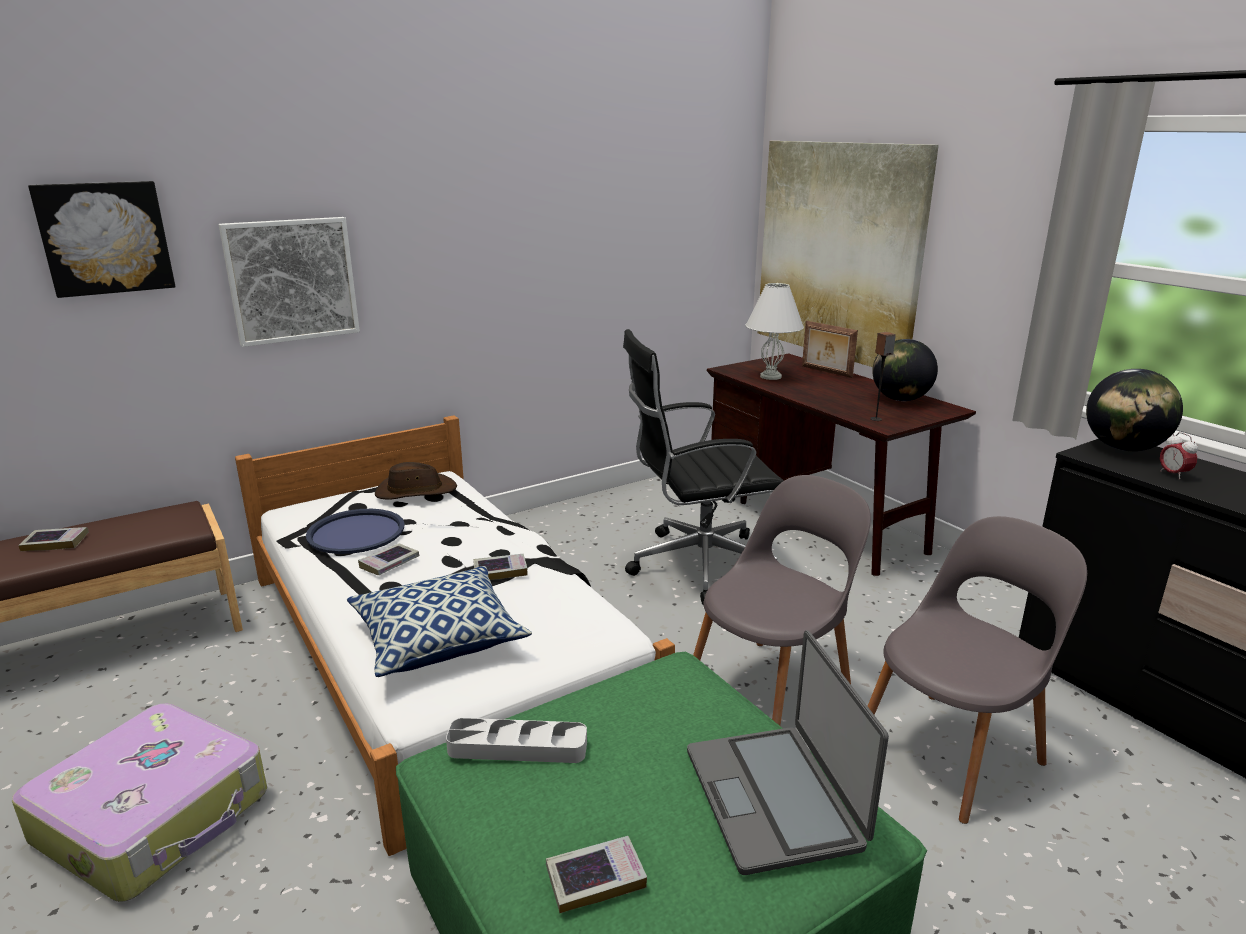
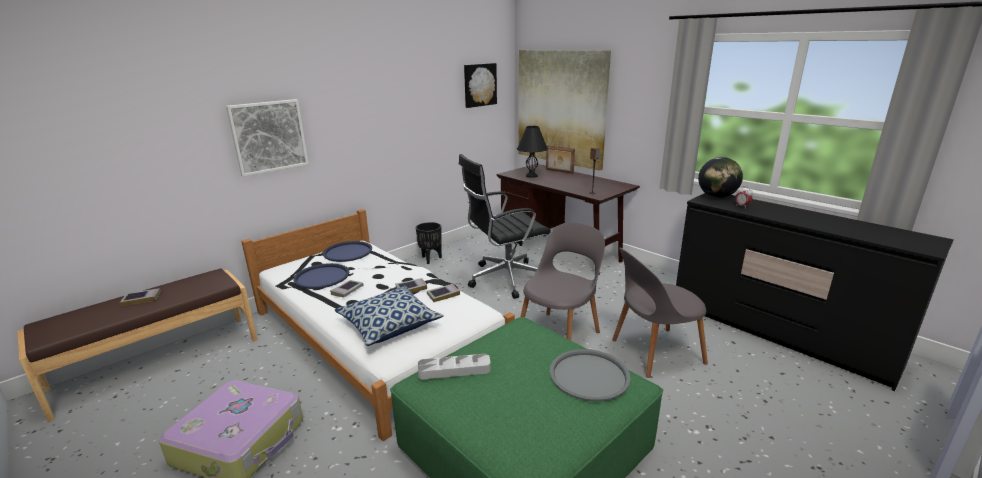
camera: 10 degrees left, 0 degrees up
picture [28,181,175,298] -> picture moved to [464,63,497,108]
brown hat [375,462,457,500] -> blue tray [323,241,372,262]
book [546,836,647,913] -> book moved to [427,284,460,302]
laptop [687,631,889,875] -> grey tray [550,349,631,402]
white table lamp [745,283,804,380] -> black table lamp [517,126,548,178]
grey chair [868,516,1087,824] -> grey chair turned 150 degrees counterclockwise [612,248,708,378]
globe [872,339,938,401] -> none
none -> black planter [416,222,442,264]

